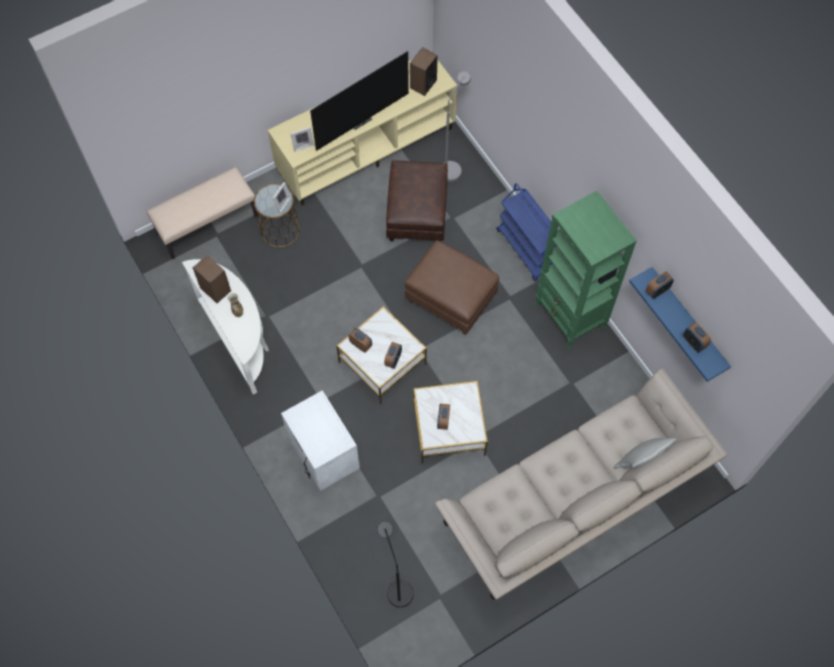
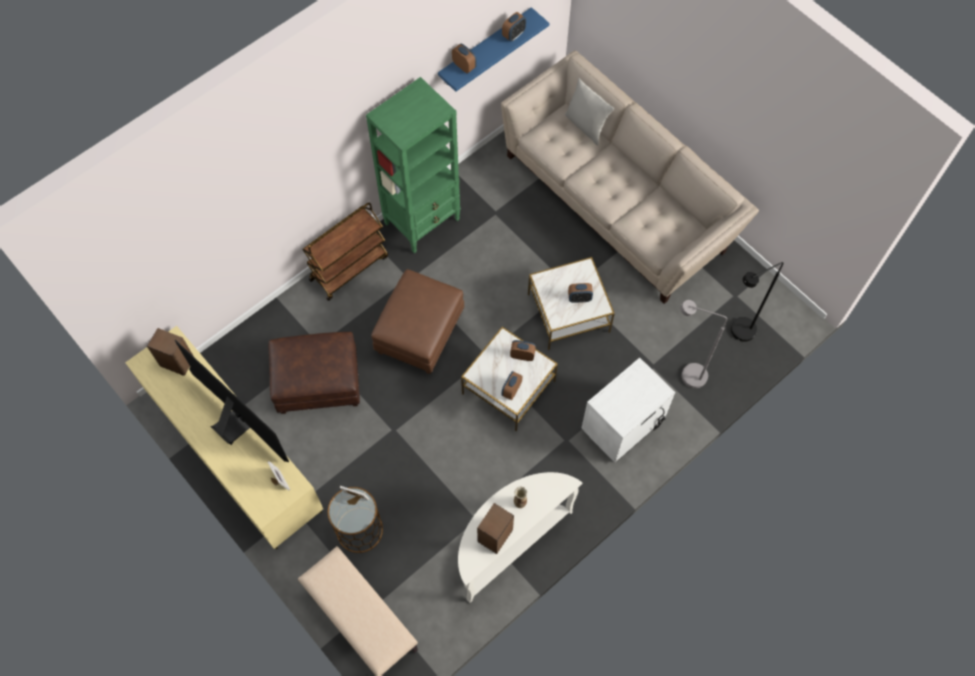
camera: 100 degrees left, 0 degrees up
grey floor lamp [444,71,471,182] -> grey floor lamp moved to [680,300,727,388]
blue cart [496,183,557,281] -> brown cart [302,203,388,301]

